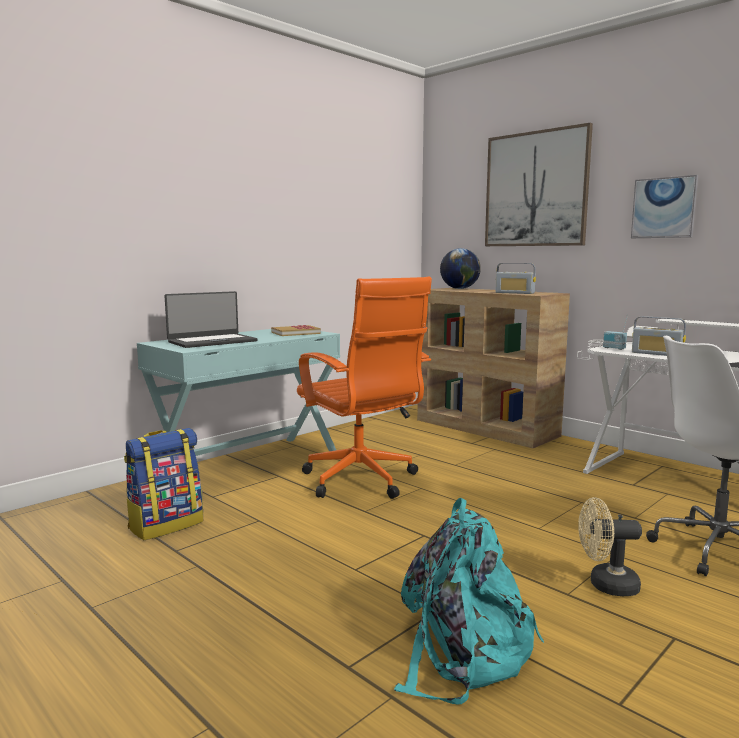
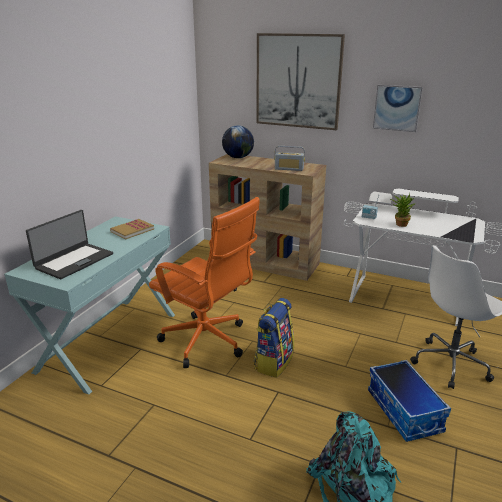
camera: 20 degrees left, 15 degrees up
backpack [124,428,203,540] -> backpack moved to [254,298,294,378]
beige fan [578,497,642,596] -> storage box [368,360,451,442]
radio [632,316,686,356] -> potted plant [390,193,416,227]

